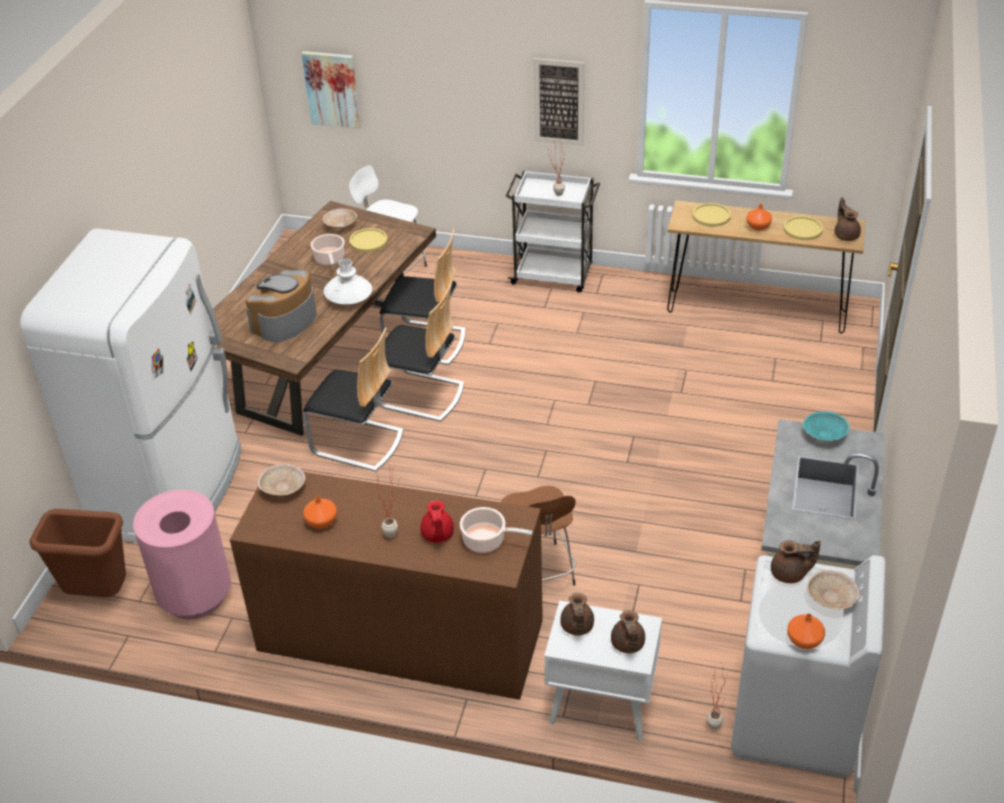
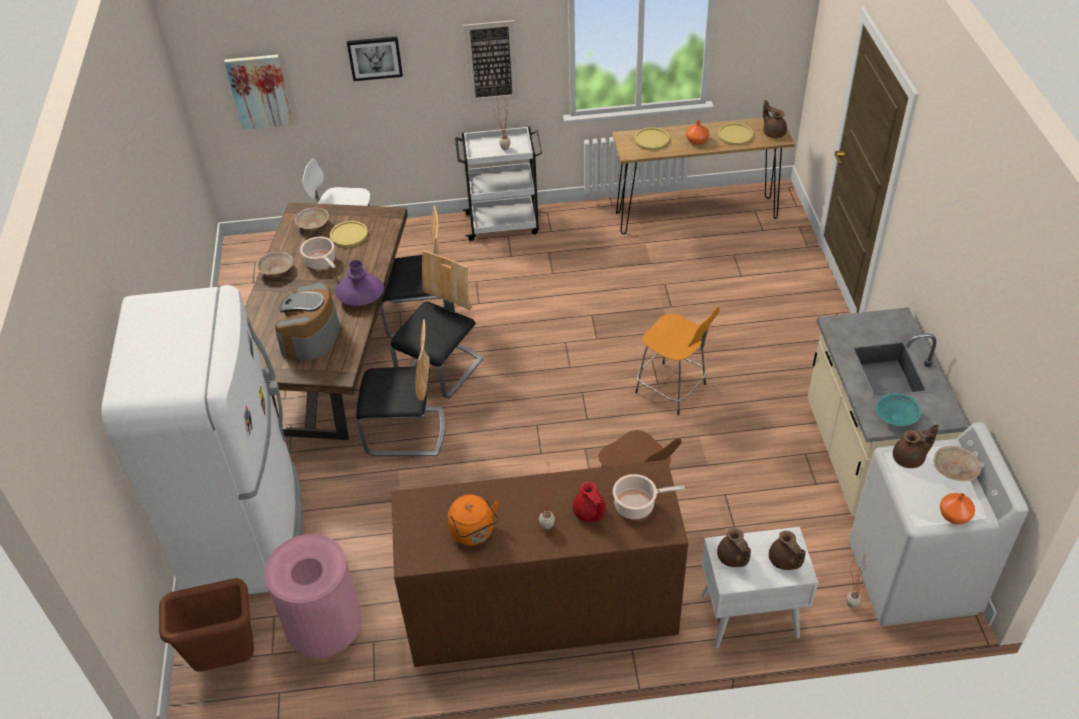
camera: 20 degrees left, 5 degrees up
beige bowl [258,464,305,496] -> beige bowl moved to [257,252,294,275]
orange vase [303,496,337,529] -> orange kettle [448,494,499,546]
white vase [324,259,372,305] -> purple vase [335,260,384,306]
chair [379,281,464,422] -> chair turned 60 degrees counterclockwise [390,251,483,399]
turquoise bowl [803,411,849,441] -> turquoise bowl moved to [876,393,921,426]
none -> picture [347,36,403,81]
none -> orange stool [635,307,720,415]

